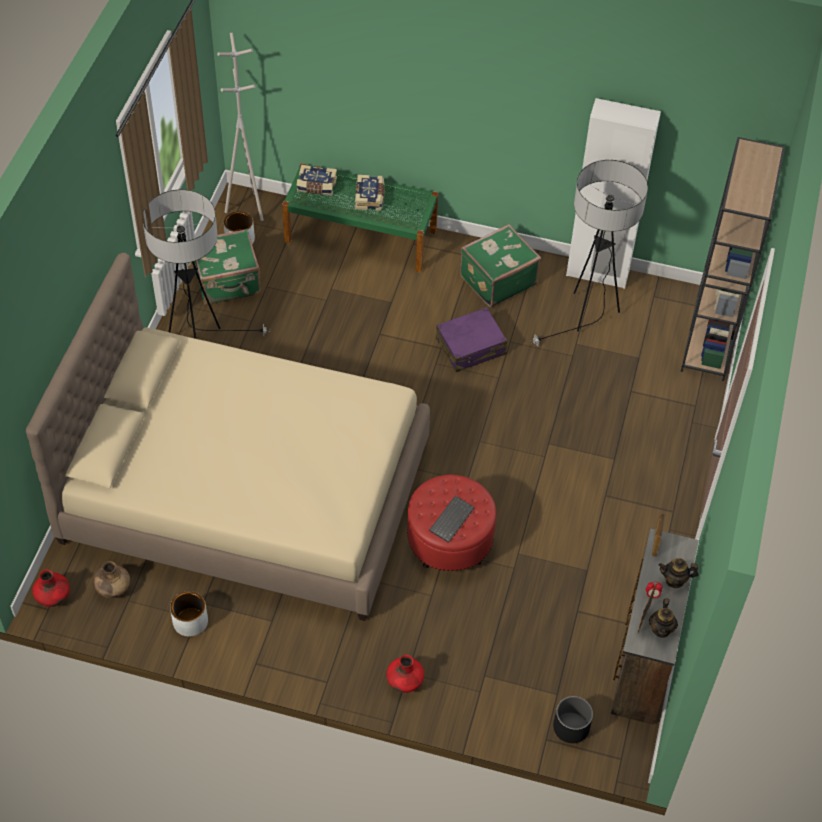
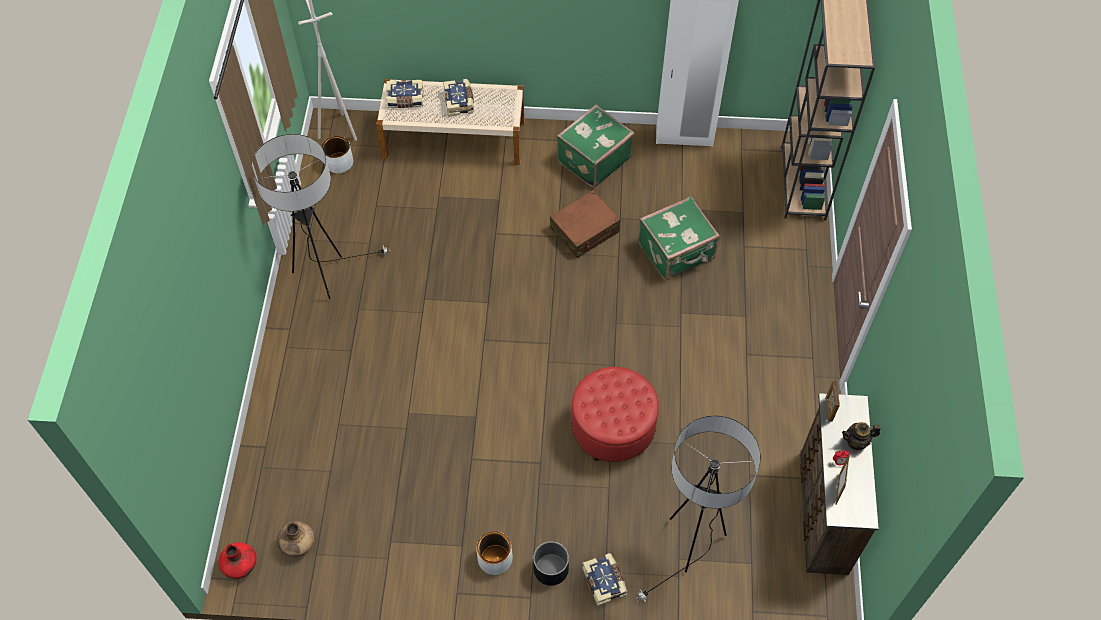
camera: 10 degrees left, 5 degrees up
beige bed [26,253,430,621] -> none
white planter [170,591,208,637] -> white planter moved to [477,531,513,575]
green suitcase [194,229,261,305] -> green suitcase moved to [638,196,720,280]
green bench [282,163,438,273] -> beige bench [377,79,524,165]
red vase [386,655,424,693] -> book [582,553,627,606]
keyboard [429,496,475,543] -> none
purple suitcase [436,307,507,372] -> brown suitcase [550,190,620,258]
floor lamp [530,160,648,347] -> floor lamp moved to [636,416,761,602]
black planter [553,696,593,743] -> black planter moved to [533,542,569,586]
teapot [649,598,678,638] -> none

